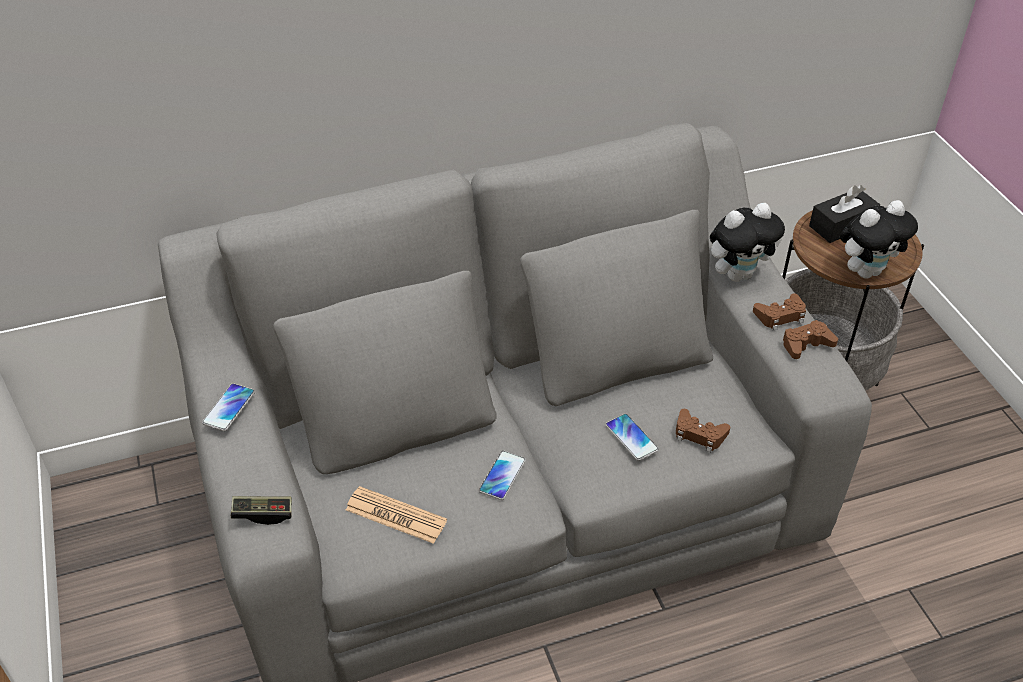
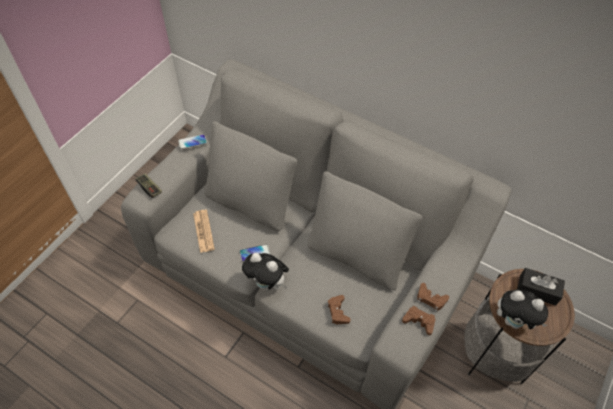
camera: 50 degrees right, 10 degrees up
phone [605,414,659,461] -> none
plush toy [710,203,785,282] -> plush toy moved to [242,253,289,291]

